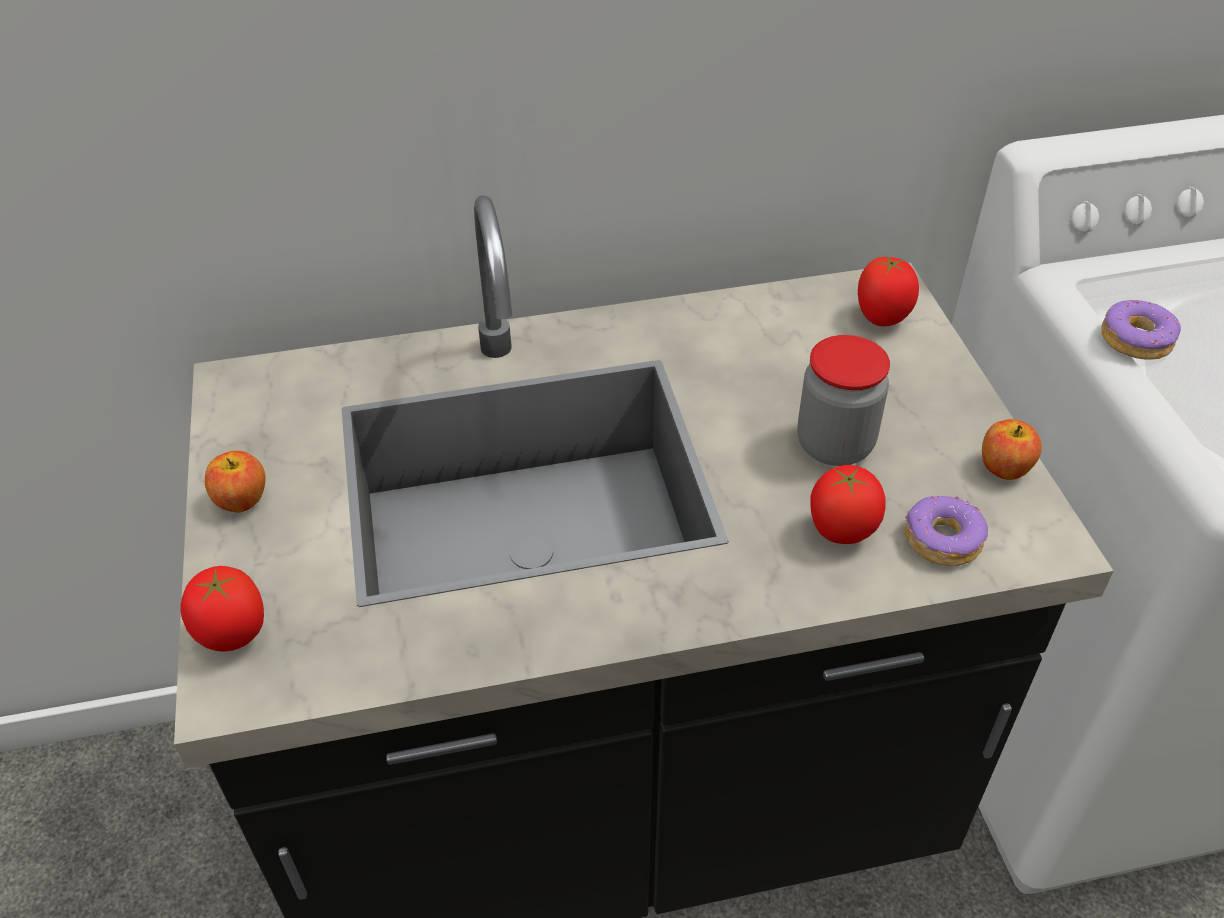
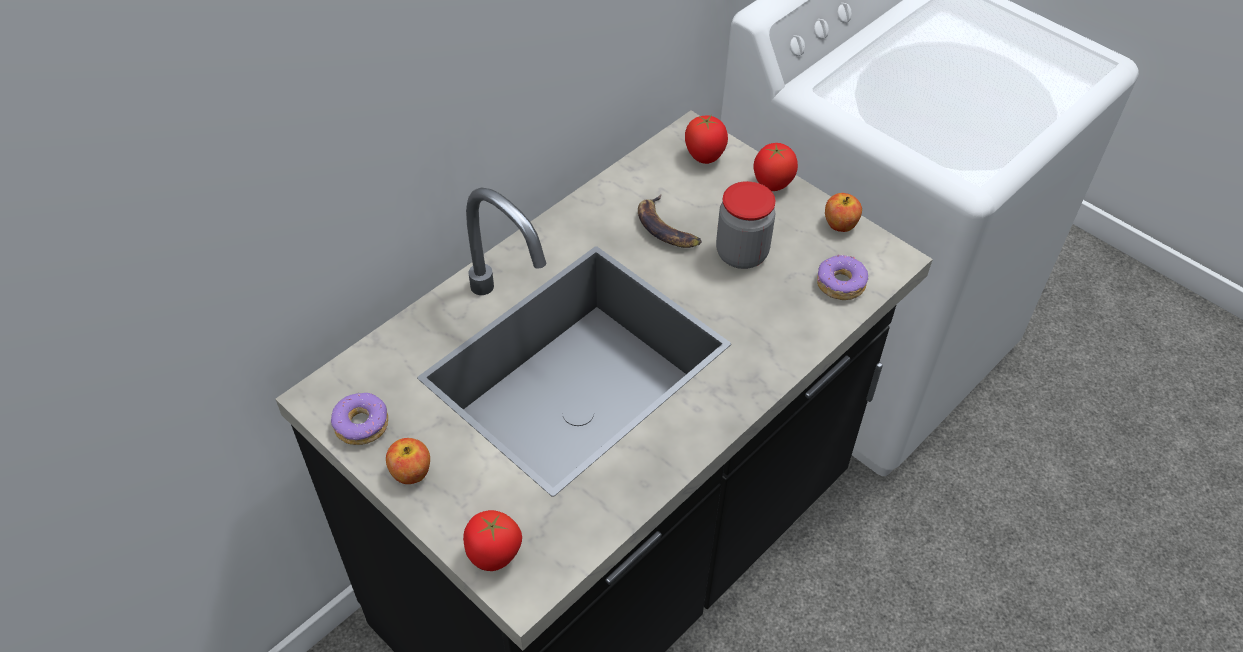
camera: 35 degrees left, 5 degrees up
tomato [811,465,886,544] -> tomato moved to [753,143,798,191]
donut [1101,300,1181,360] -> donut moved to [331,393,388,445]
none -> banana [638,194,702,248]

